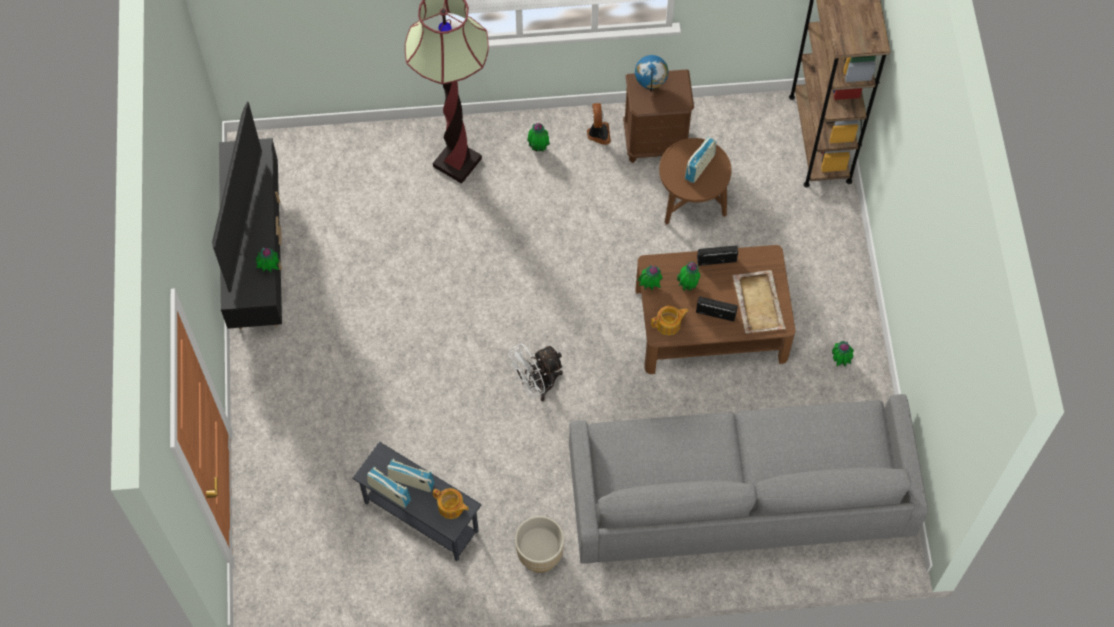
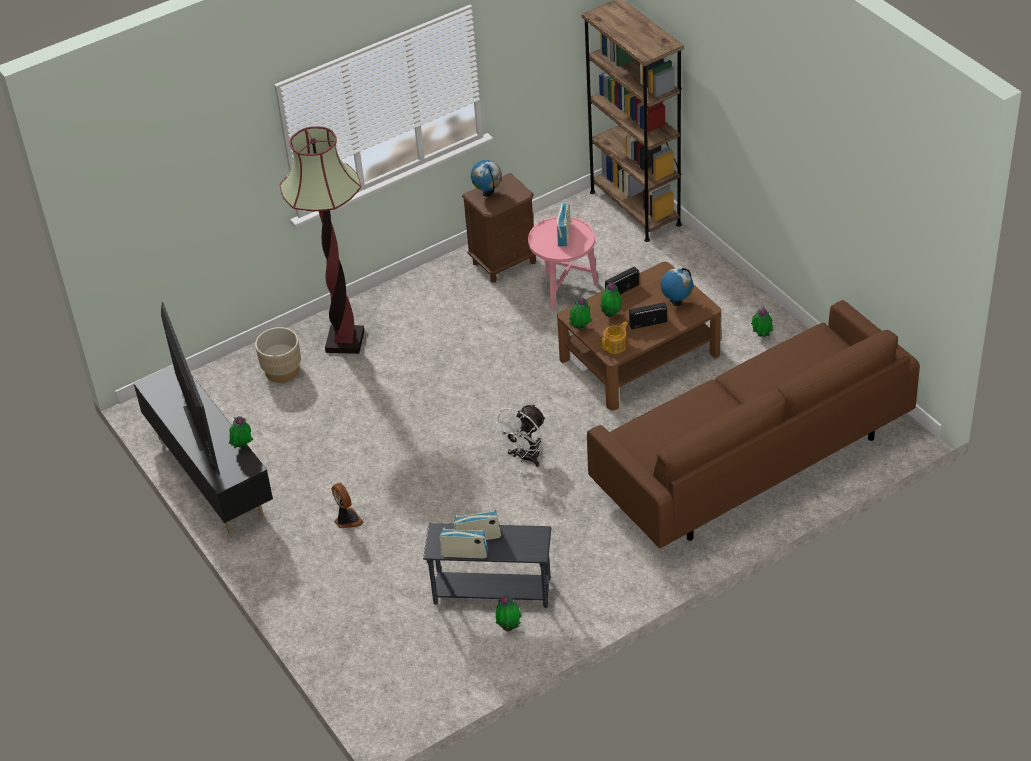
camera: 25 degrees left, 20 degrees down
teapot [433,488,469,519] -> none
beige planter [515,516,564,572] -> beige planter moved to [255,327,301,383]
potted plant [527,123,550,152] -> potted plant moved to [496,595,522,631]
grey sofa [569,394,928,564] -> brown sofa [587,300,920,548]
fan [587,103,611,145] -> fan moved to [332,483,364,528]
brown side table [659,138,732,225] -> pink side table [528,216,598,310]
beige tray [732,270,786,333] -> globe [661,268,693,306]

